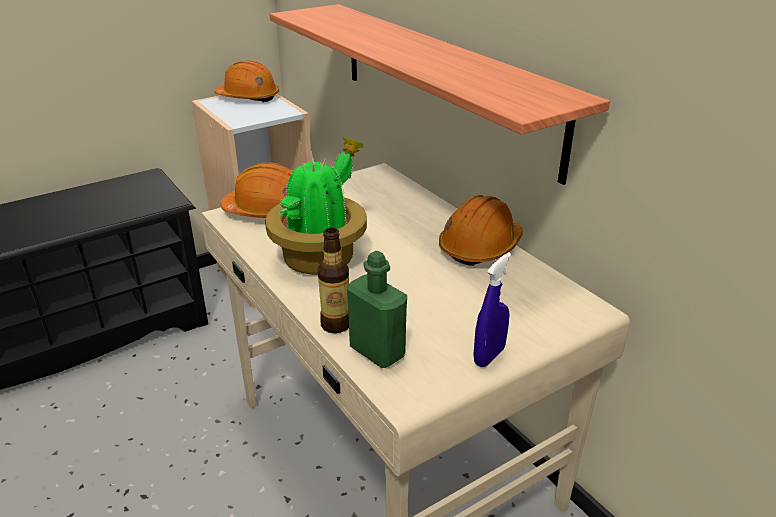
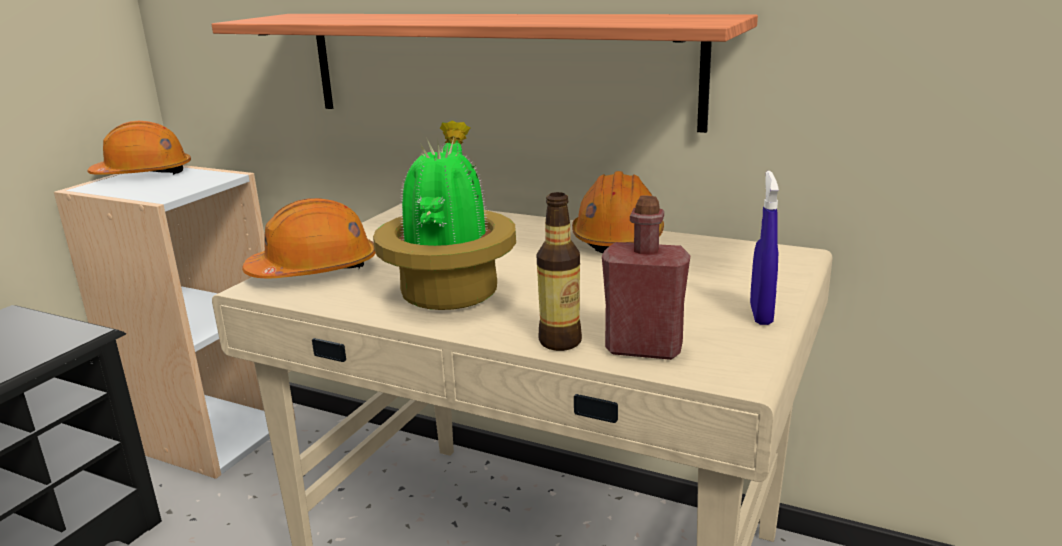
camera: 30 degrees left, 10 degrees down
green bottle [347,251,407,368] -> red bottle [602,195,690,360]

